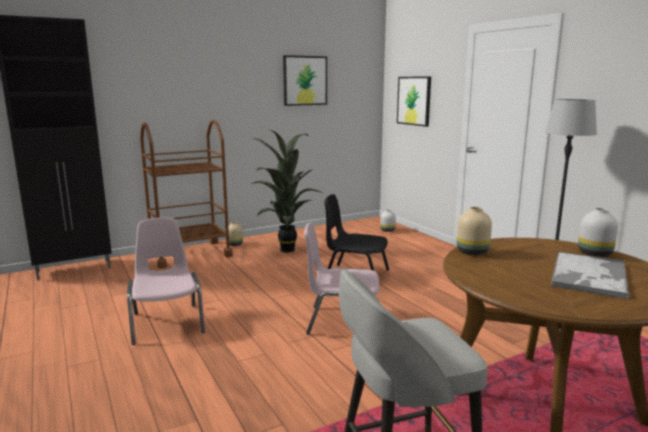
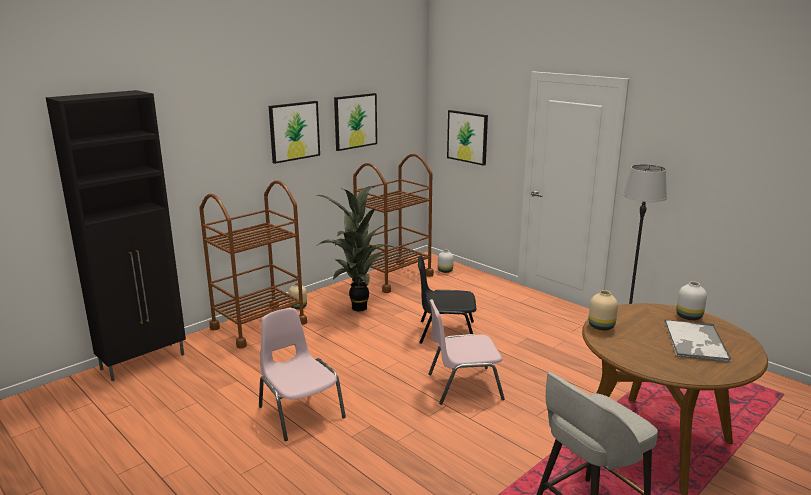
camera: 15 degrees left, 5 degrees up
none -> picture [269,101,320,164]
none -> brown cart [353,154,434,293]

